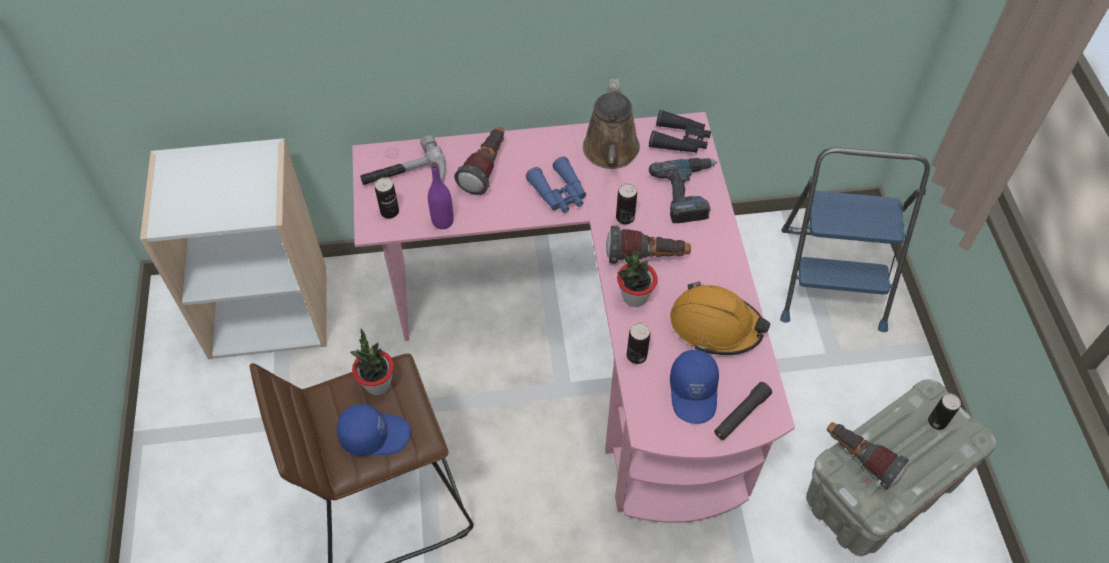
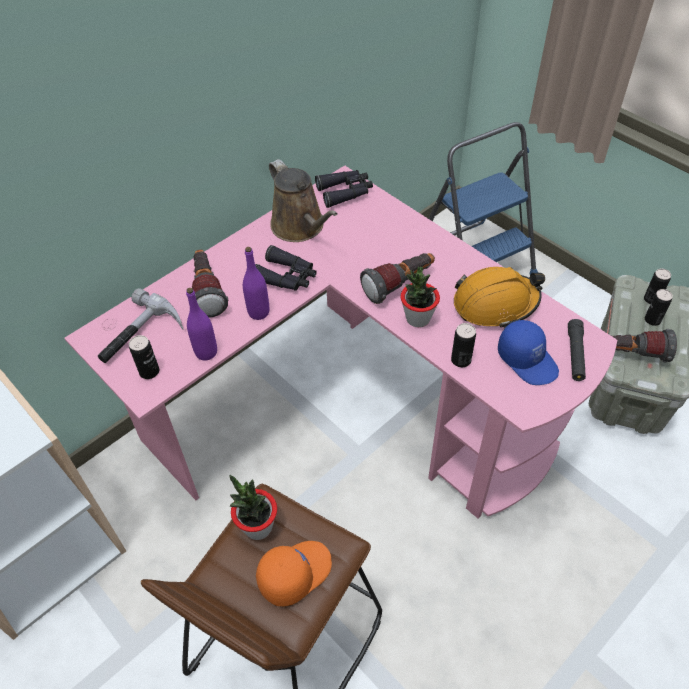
camera: 35 degrees left, 5 degrees down
blue cap [337,404,411,456] -> orange cap [256,541,332,606]
blue binoculars [526,156,586,213] -> black binoculars [255,245,317,291]
can [616,183,637,225] -> can moved to [645,289,673,326]
power drill [649,158,717,223] -> none
none -> purple bottle [243,247,269,320]

